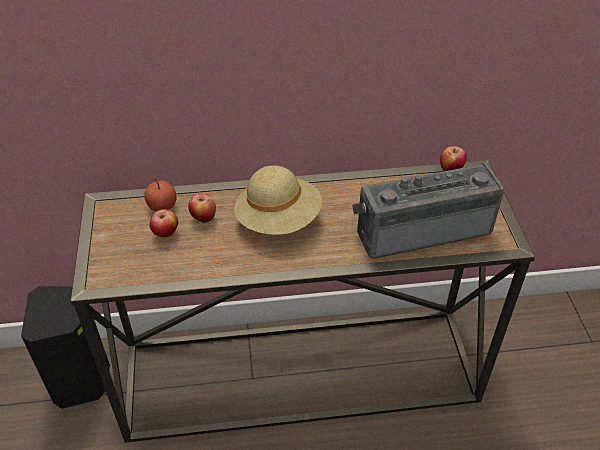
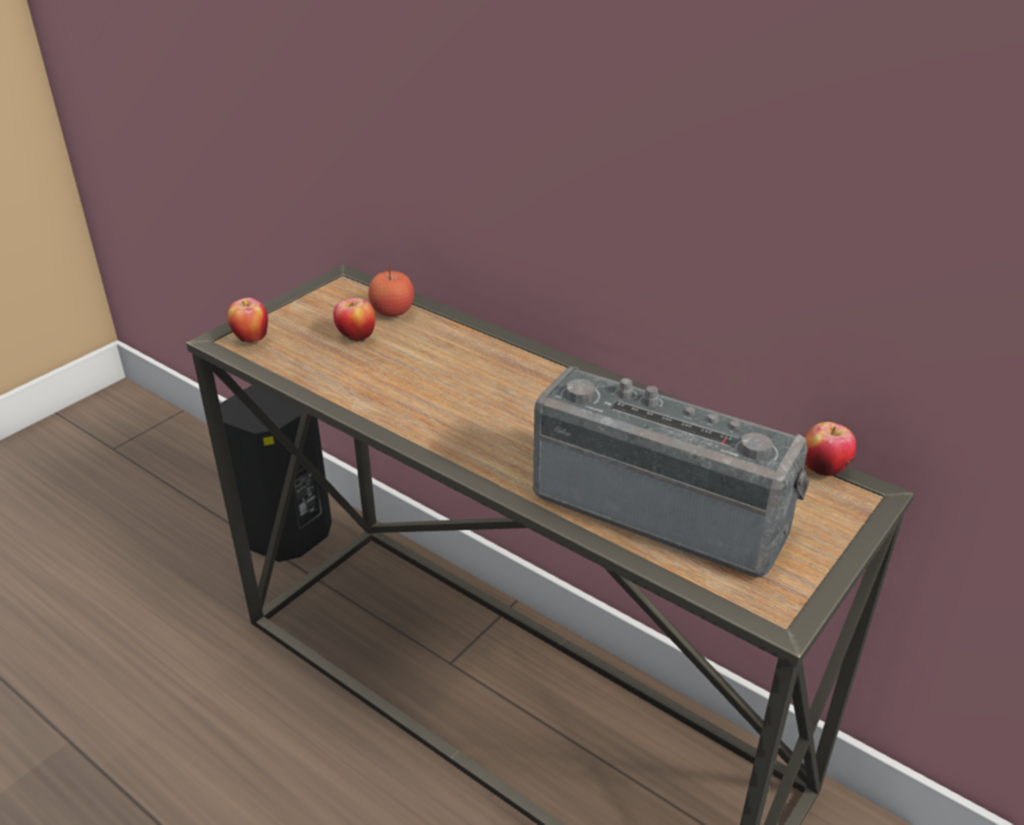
camera: 45 degrees right, 10 degrees down
apple [188,194,216,223] -> apple moved to [227,298,268,343]
beige hat [234,165,322,235] -> none

